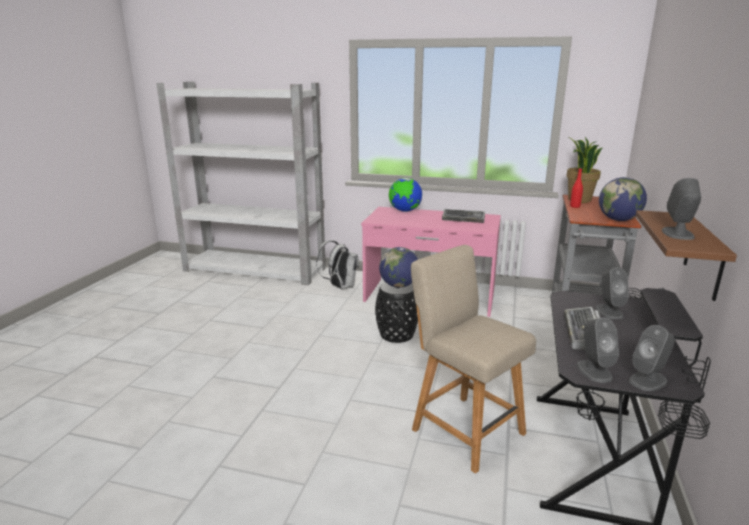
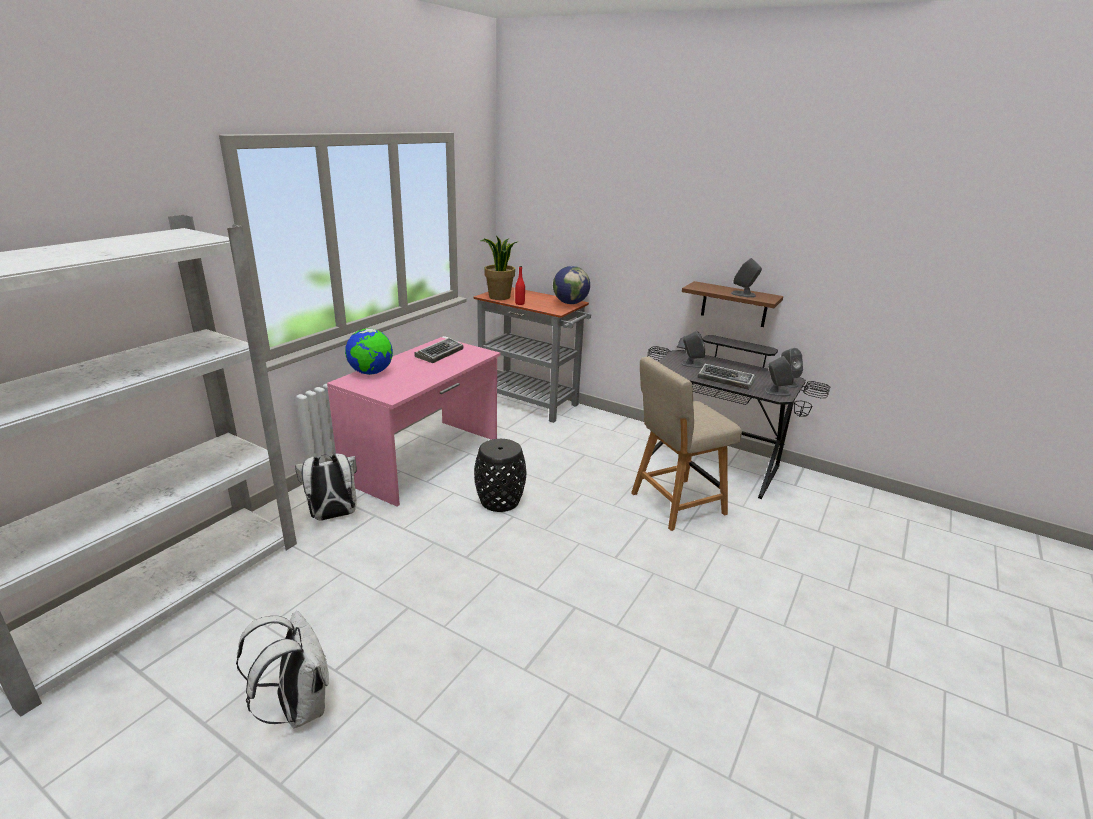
camera: 75 degrees left, 5 degrees up
globe [379,247,418,288] -> none
none -> white backpack [236,611,329,729]

